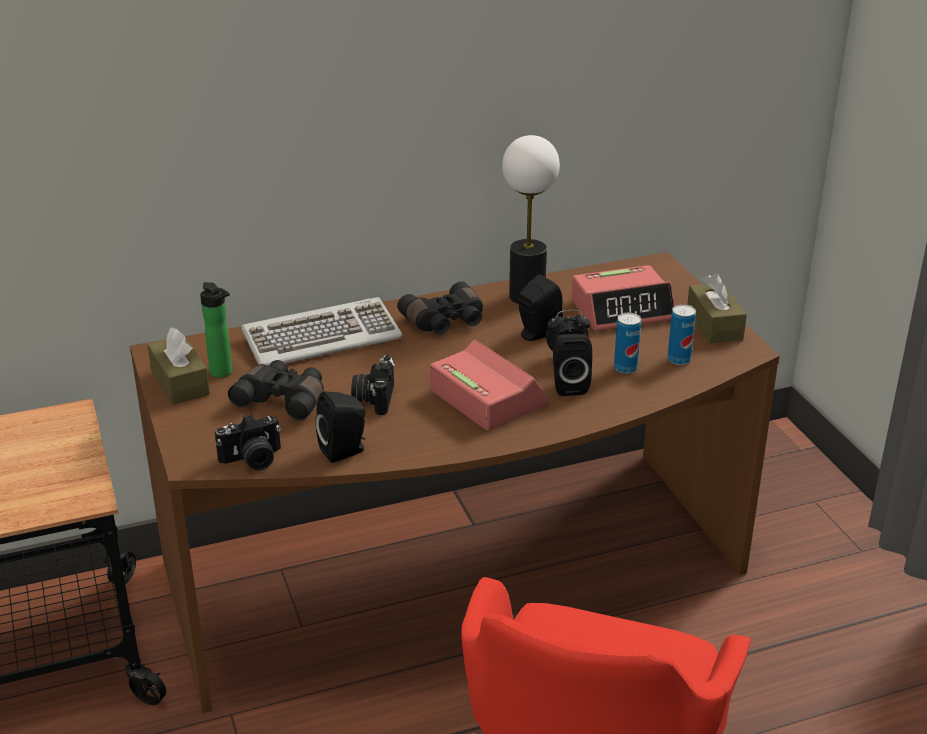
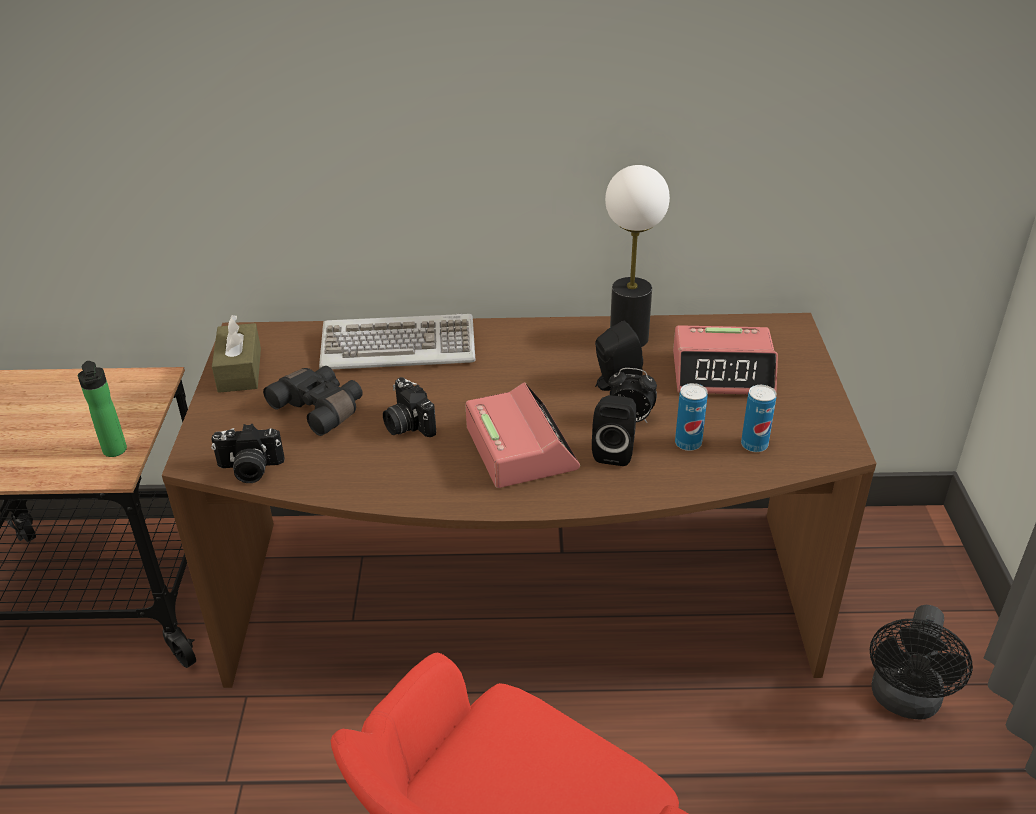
camera: 20 degrees right, 5 degrees up
bottle [200,282,232,378] -> bottle moved to [78,361,127,457]
black speaker [315,392,365,463] -> none
camera [351,355,395,415] -> camera turned 60 degrees counterclockwise [383,377,436,437]
black binoculars [397,281,483,334] -> none
brown tissue box [687,274,747,343] -> none
none -> black fan [870,605,973,720]

